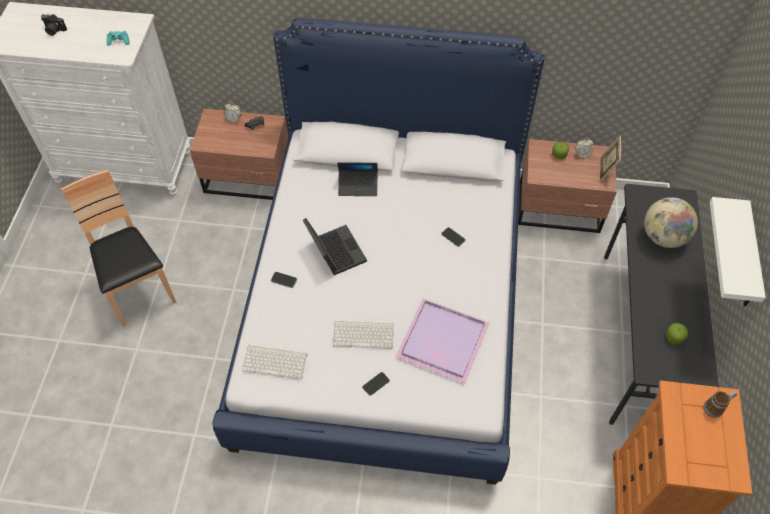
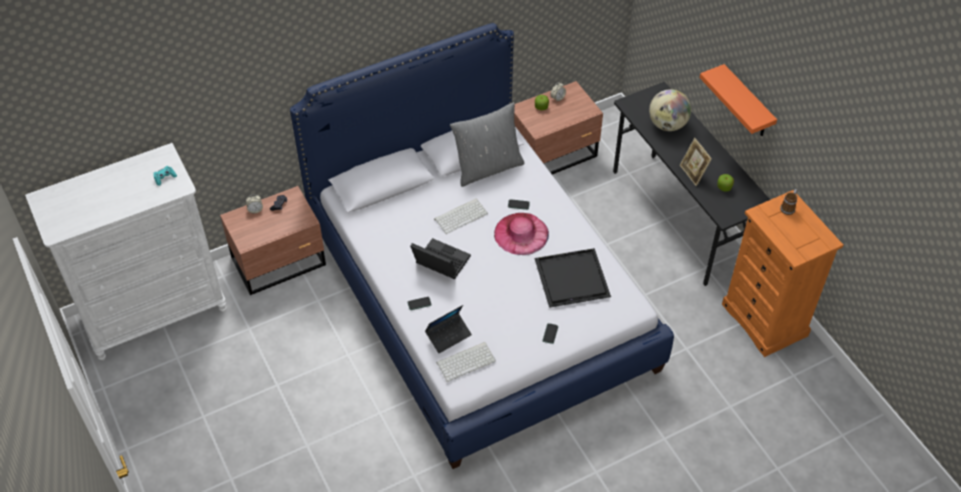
camera: 35 degrees left, 5 degrees down
camera [41,14,67,36] -> none
brown chair [61,170,177,327] -> none
keyboard [333,321,394,349] -> keyboard moved to [434,198,488,234]
laptop [337,162,378,196] -> laptop moved to [425,305,472,353]
purple tray [396,298,490,383] -> black tray [534,248,611,308]
picture frame [599,136,621,182] -> picture frame moved to [680,138,712,186]
white shelf [710,197,766,307] -> orange shelf [700,64,777,136]
none -> grey pillow [450,102,525,187]
none -> pink hat [494,213,549,255]

